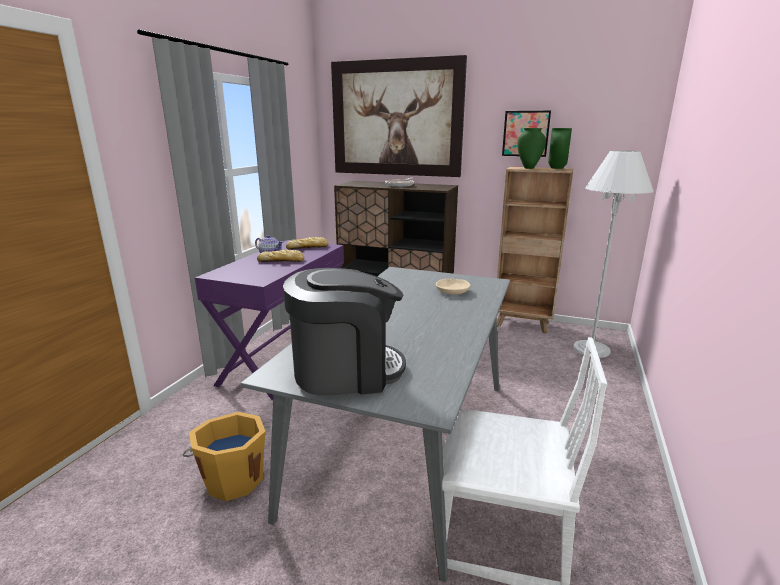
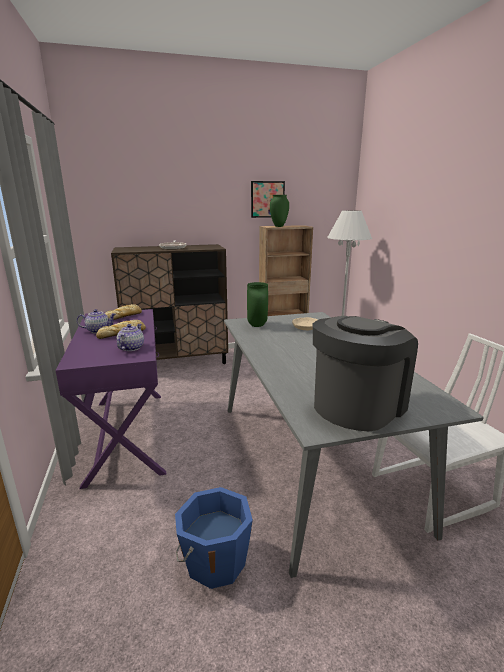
camera: 35 degrees left, 0 degrees up
orange bucket [183,412,271,501] -> blue bucket [175,487,253,589]
picture [331,55,467,177] -> none
green vase [548,128,572,169] -> green vase moved to [247,282,268,327]
none -> teapot [117,324,144,351]

